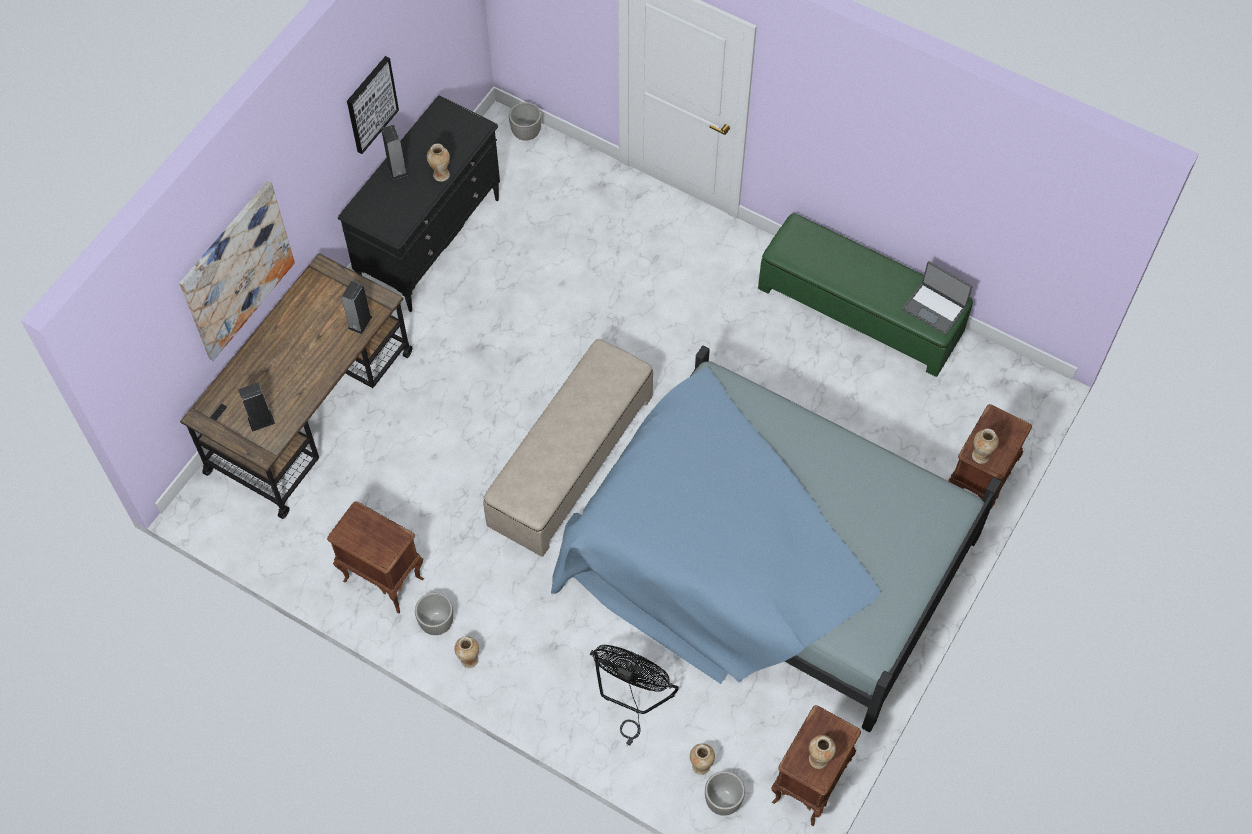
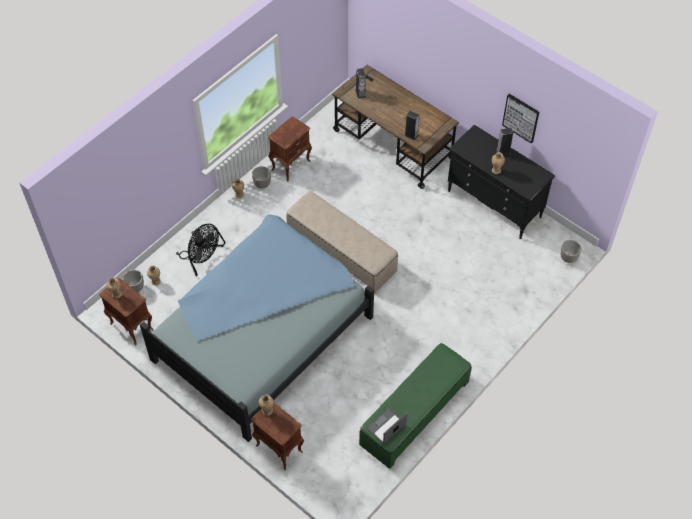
camera: 100 degrees right, 5 degrees down
picture [179,181,295,361] -> none

